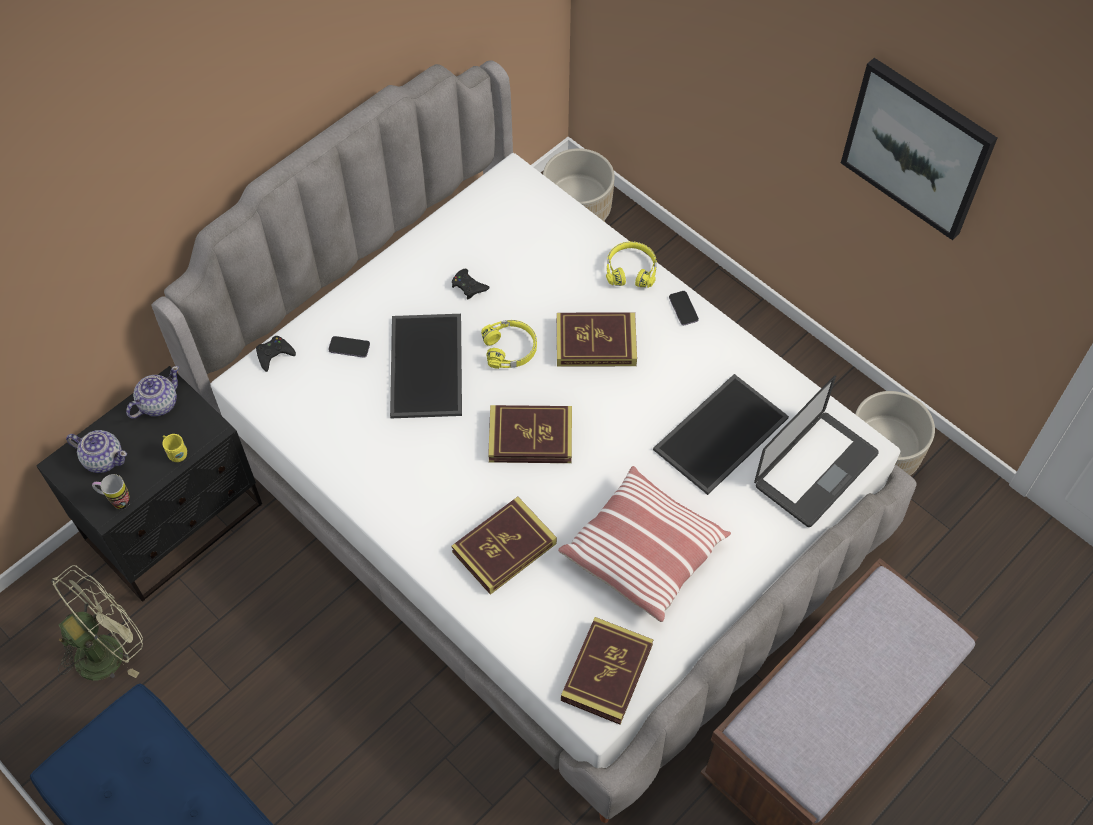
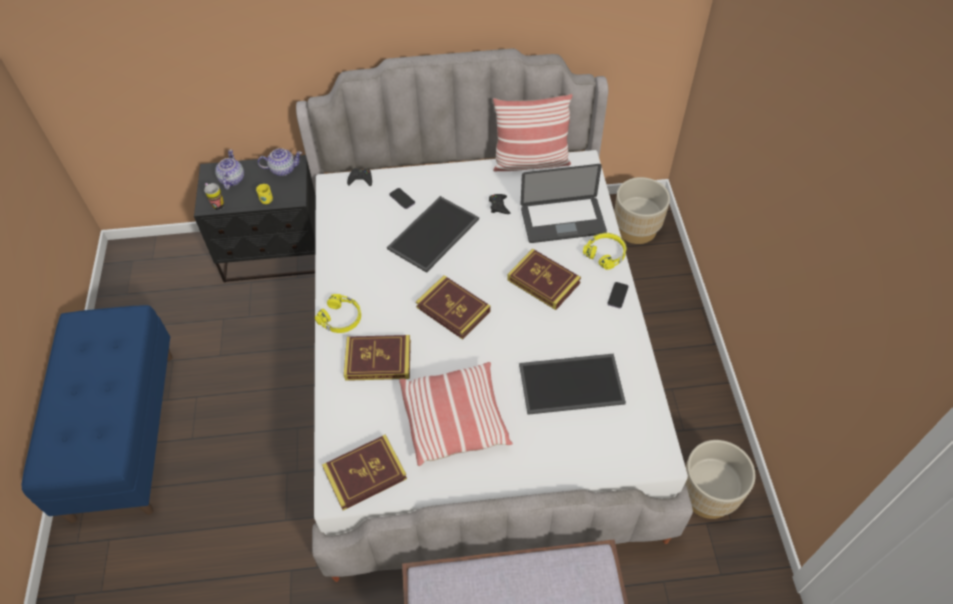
camera: 40 degrees right, 5 degrees down
green fan [51,565,143,681] -> none
teapot [66,430,127,473] -> teapot turned 150 degrees counterclockwise [215,149,244,190]
yellow headphones [481,320,537,369] -> yellow headphones moved to [315,294,361,333]
laptop [754,375,879,527] -> laptop moved to [520,164,607,243]
picture [841,58,997,240] -> none
none -> pillow [493,94,573,171]

